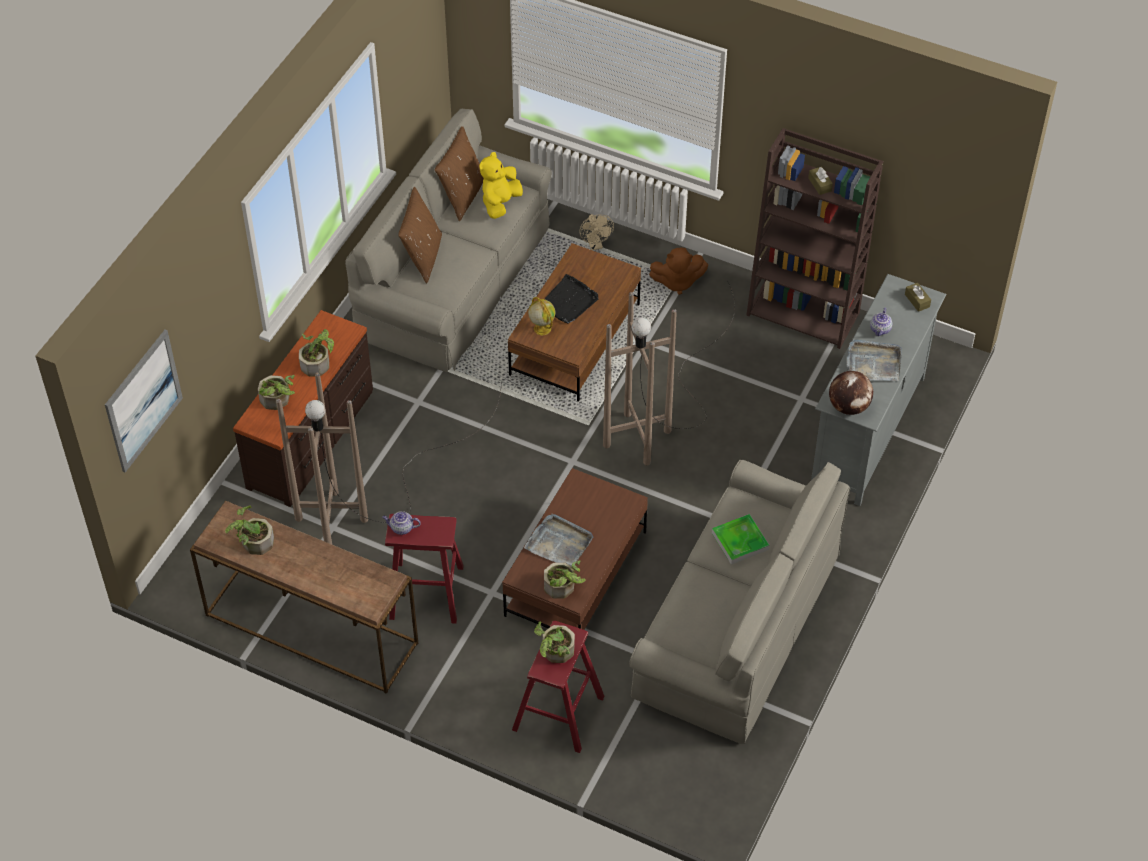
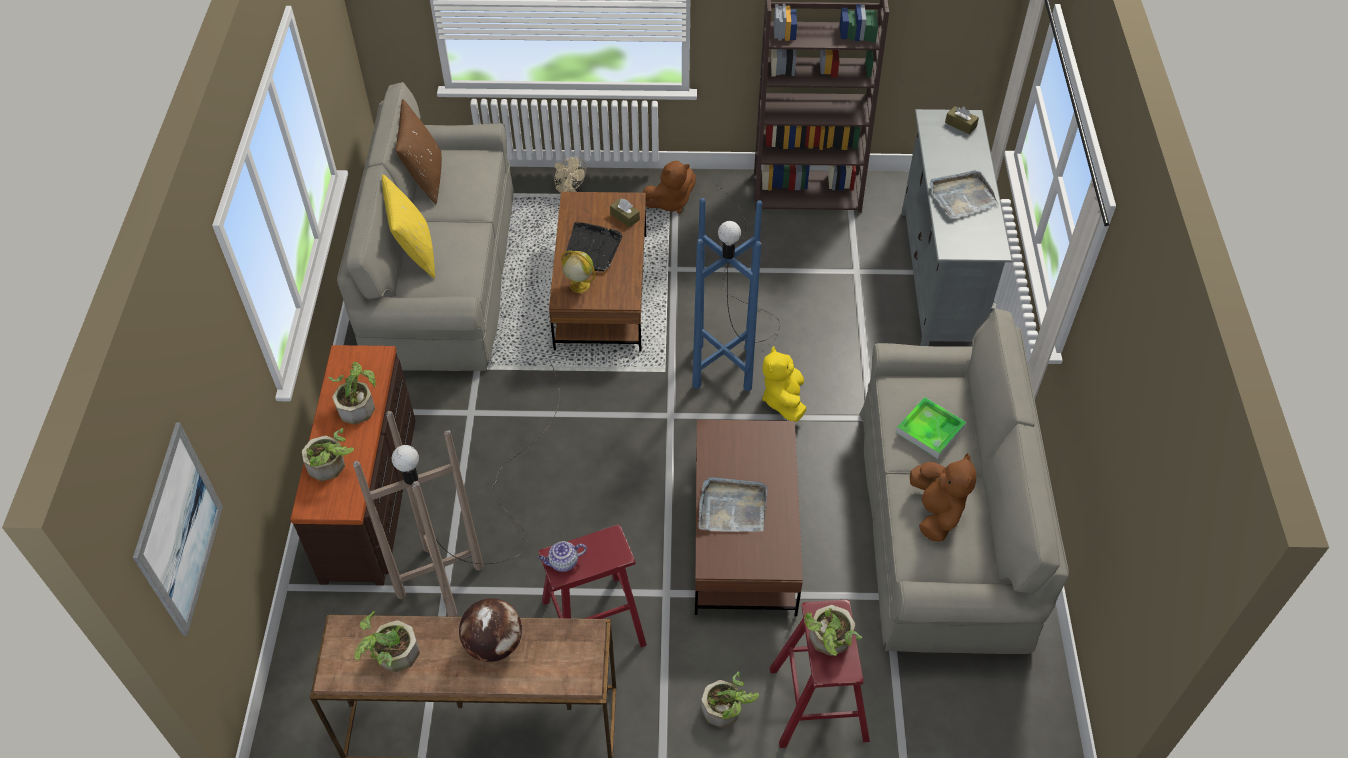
camera: 25 degrees left, 0 degrees up
brown pillow [398,186,442,283] -> yellow pillow [382,174,435,279]
yellow plush toy [479,152,523,219] -> yellow plush toy moved to [762,346,806,422]
potted plant [544,560,586,599] -> potted plant moved to [701,671,759,728]
brown floor lamp [603,280,735,466] -> blue floor lamp [692,184,780,391]
brown tissue box [808,167,833,195] -> brown tissue box moved to [610,198,640,227]
globe [829,371,873,415] -> globe moved to [459,598,522,662]
teapot [870,307,892,336] -> none
none -> brown plush toy [910,453,976,542]

